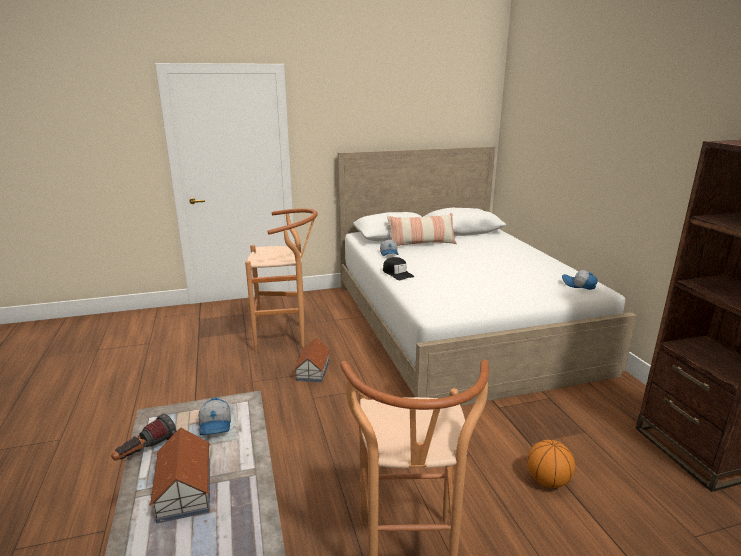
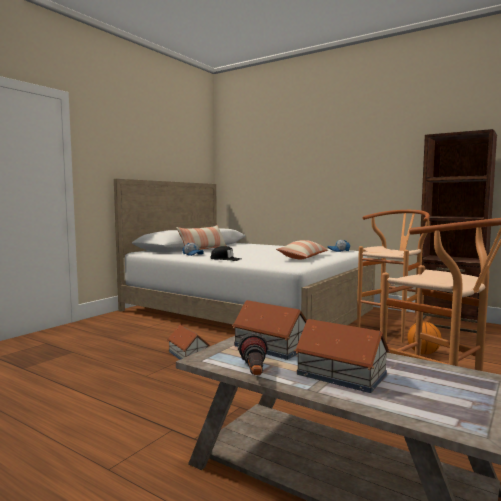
camera: 40 degrees left, 15 degrees down
cap [198,397,231,435] -> toy house [232,300,307,360]
brown stool [245,208,318,352] -> brown stool moved to [357,210,430,343]
none -> pillow [276,240,328,259]

